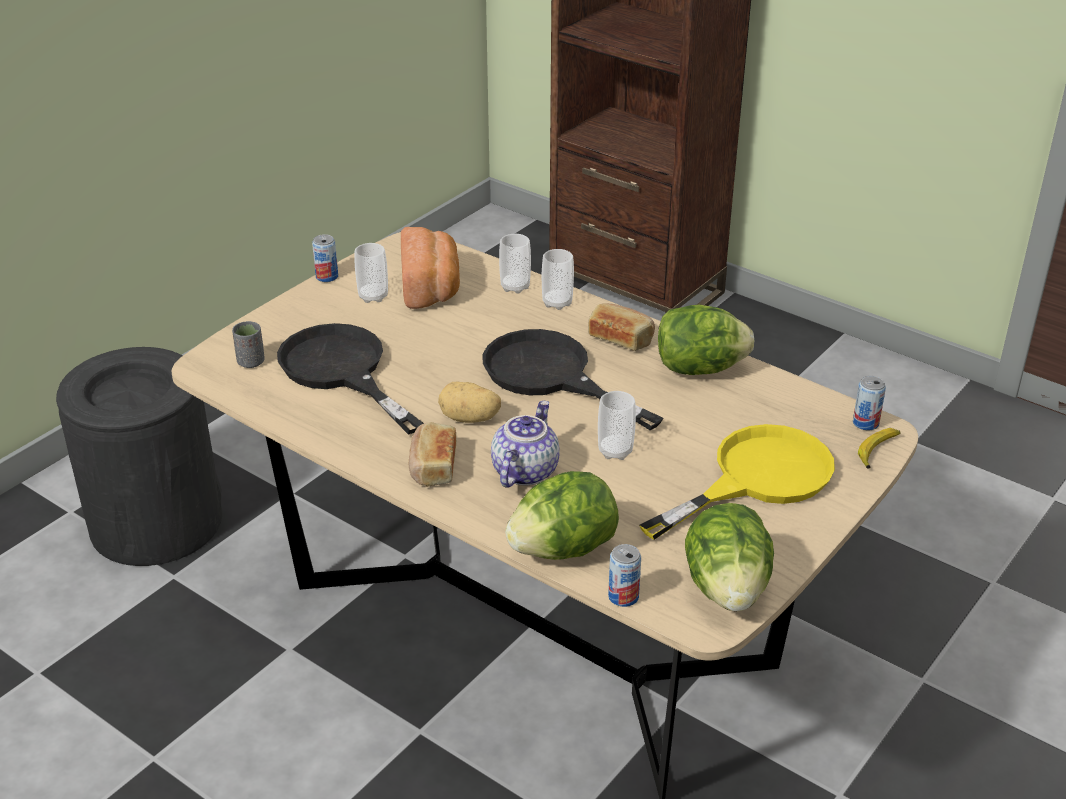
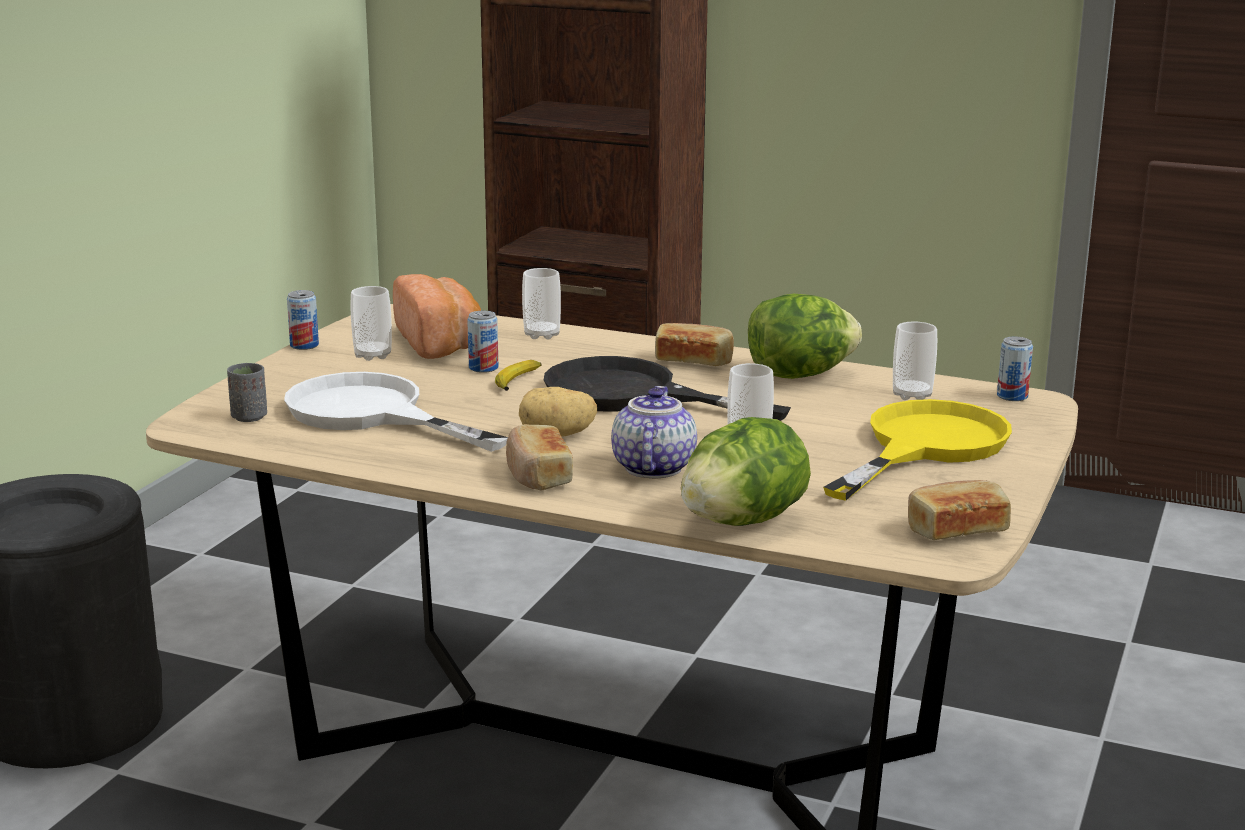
camera: 15 degrees left, 15 degrees down
black frying pan [277,323,424,435] -> white frying pan [284,372,508,452]
cup [542,249,574,310] -> cup moved to [893,322,937,400]
can [608,544,641,607] -> can moved to [467,311,498,373]
lettuce [685,503,774,611] -> bread [908,480,1011,540]
banana [858,428,900,469] -> banana moved to [495,360,541,391]

